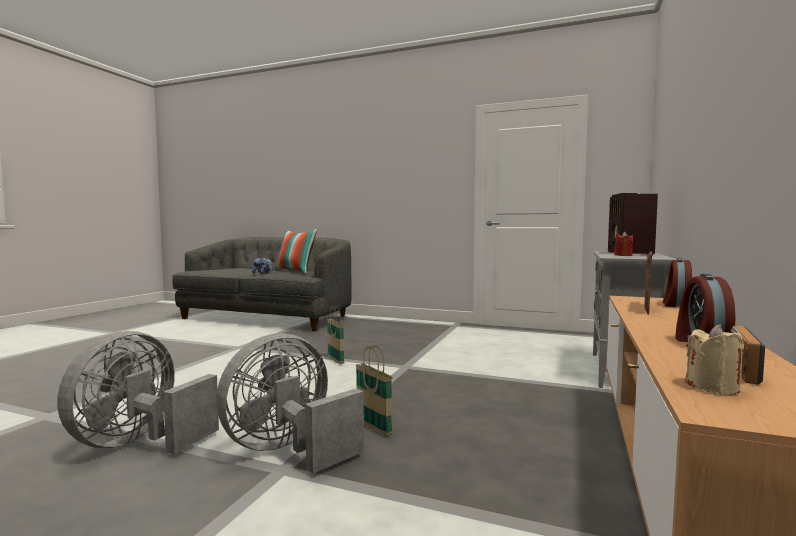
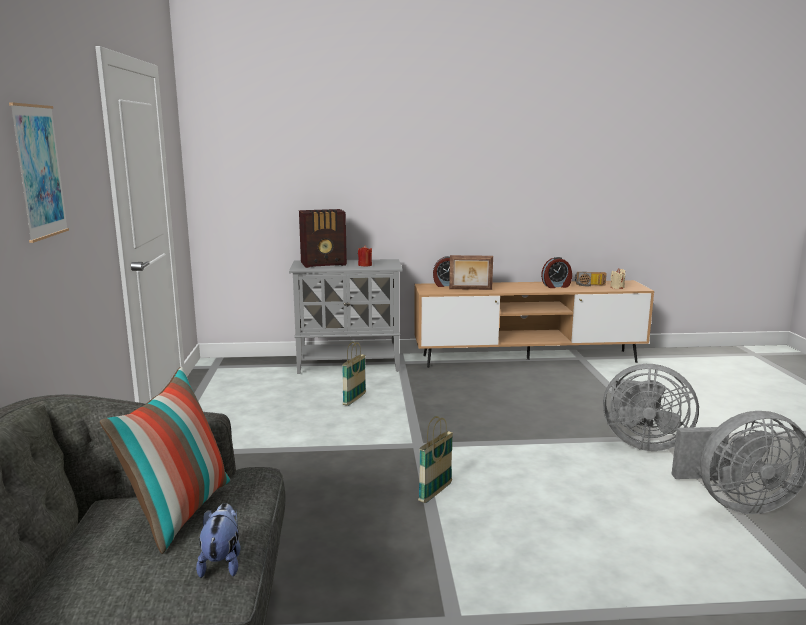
camera: 115 degrees left, 10 degrees up
basket [356,345,393,436] -> basket moved to [342,342,366,406]
none -> picture [9,102,69,243]

